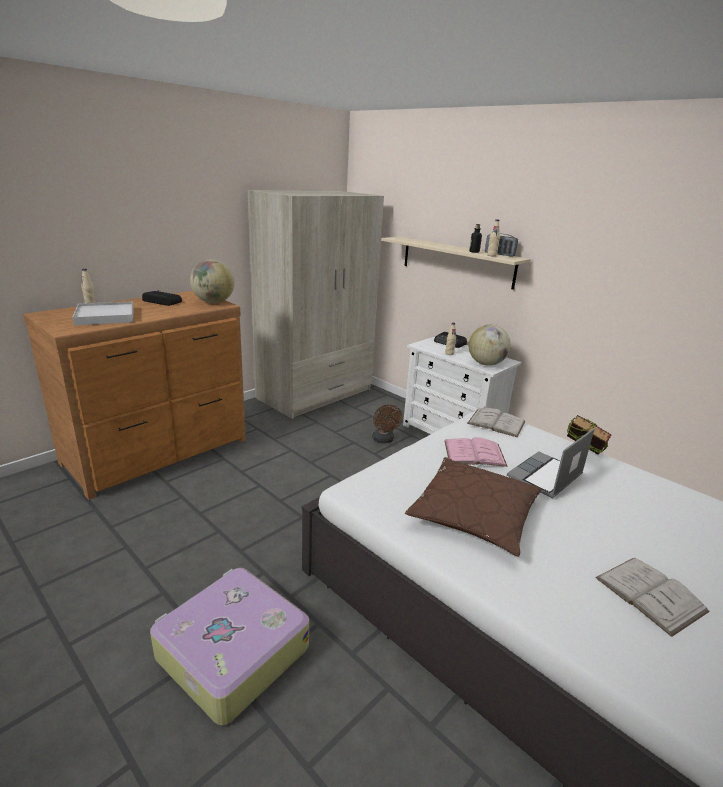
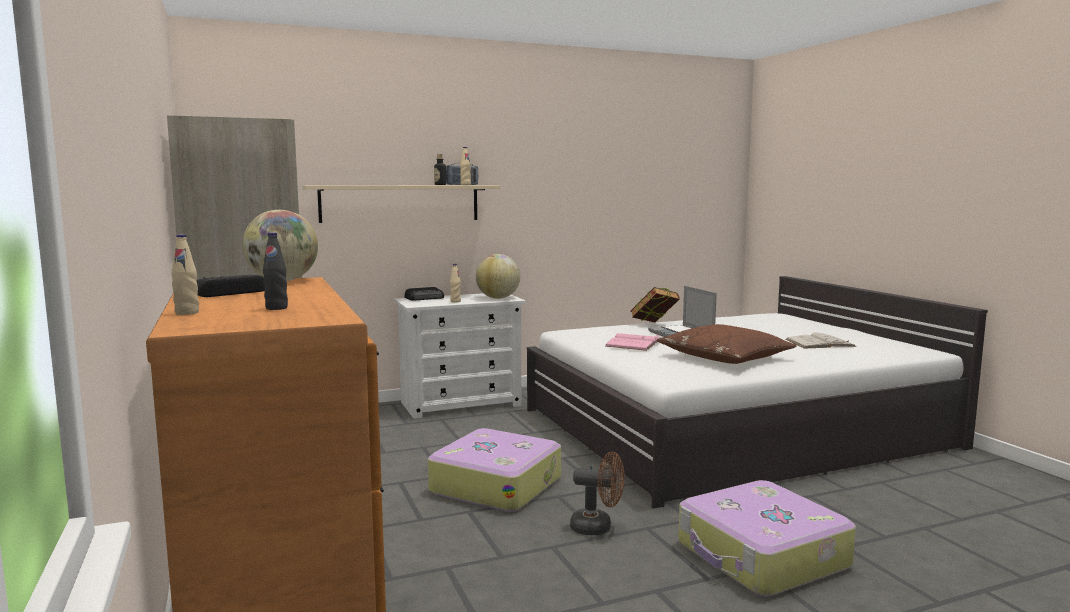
camera: 65 degrees left, 15 degrees down
white tray [72,301,134,325] -> black bottle [263,232,288,310]
brown fan [372,404,402,443] -> brown fan moved to [570,452,625,535]
white book [467,407,526,438] -> none
none -> suitcase [428,428,561,512]

